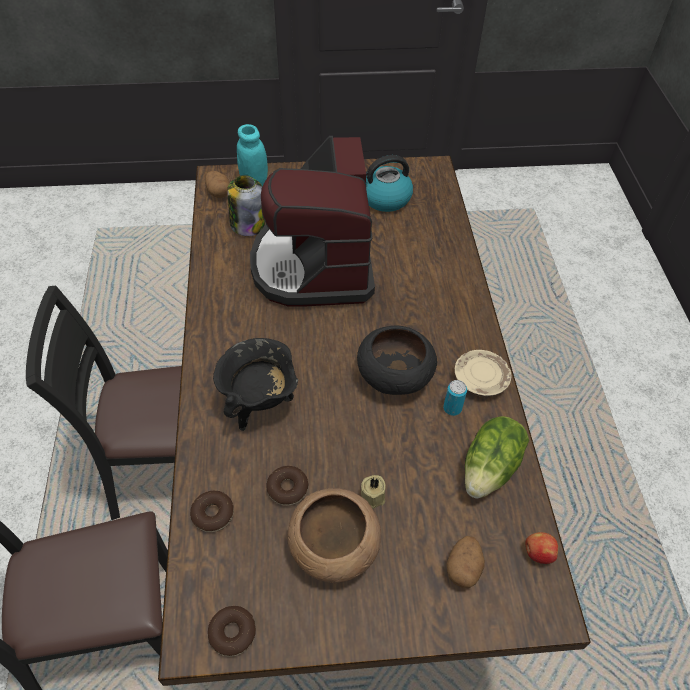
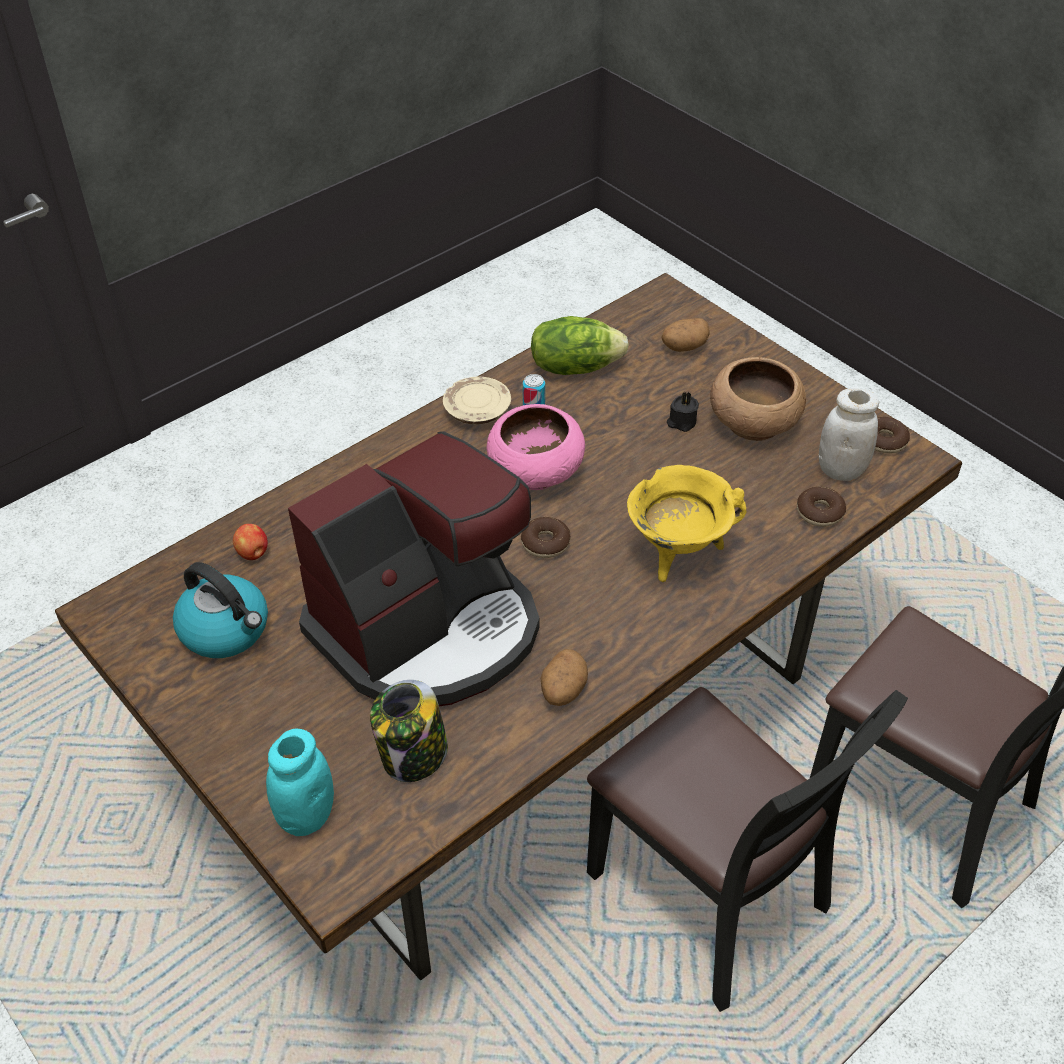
camera: 125 degrees left, 5 degrees down
potato [205,171,230,198] -> potato moved to [541,649,588,706]
black cooking pot [213,338,298,431] -> yellow cooking pot [627,465,746,582]
donut [266,466,309,506] -> donut moved to [521,517,570,558]
black bowl [357,325,437,395] -> pink bowl [487,404,585,490]
beige candle [361,475,386,509] -> black candle [667,392,699,432]
apple [525,532,558,564] -> apple moved to [233,524,268,560]
none -> white jar [819,388,879,481]

